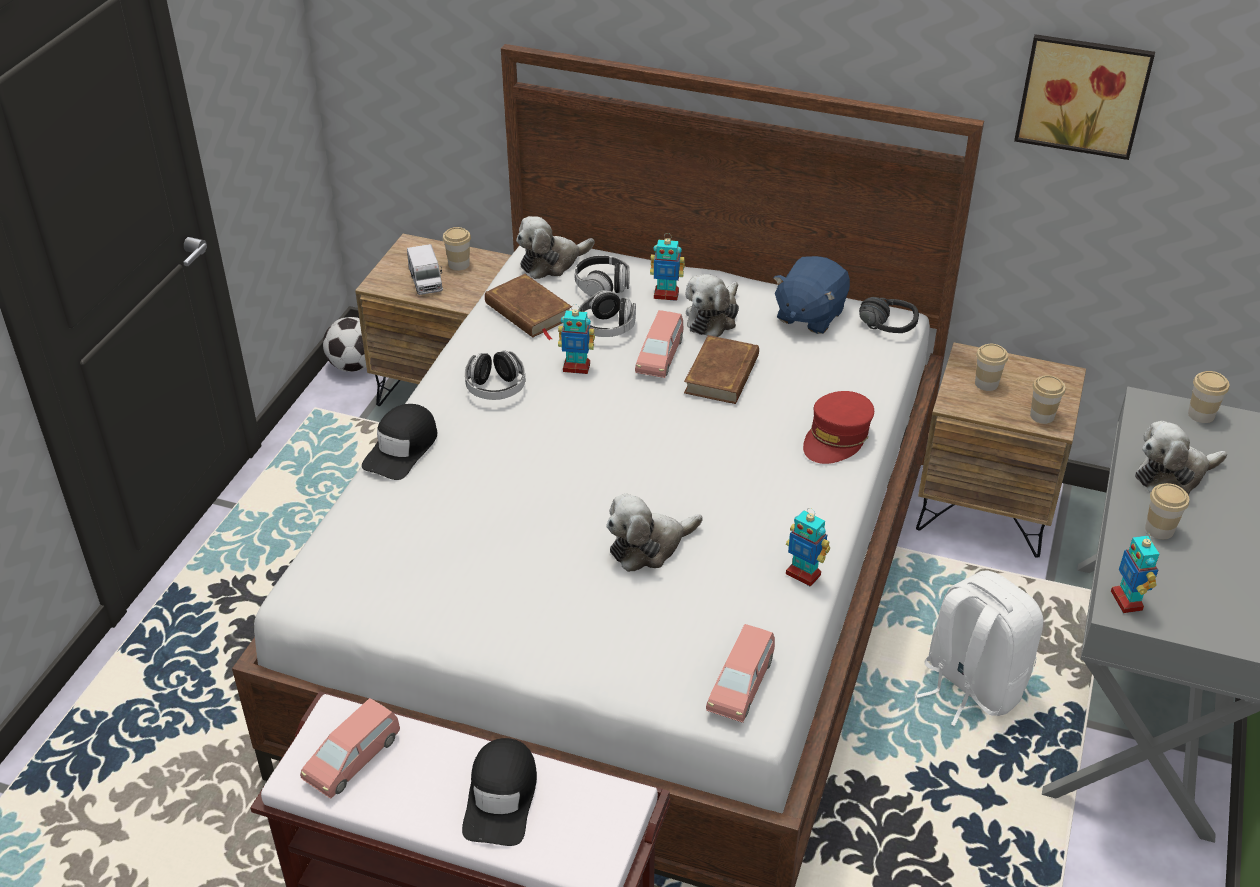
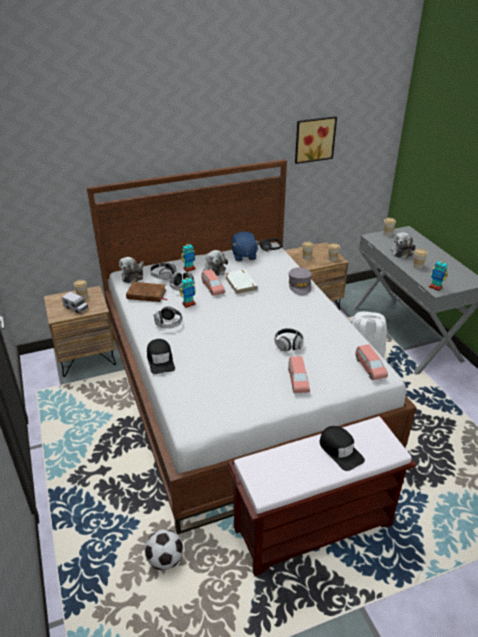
camera: 40 degrees left, 5 degrees down
pink toy car [300,698,400,799] -> pink toy car moved to [288,356,310,393]
football [323,317,366,372] -> football moved to [145,529,183,570]
plush toy [606,494,703,572] -> headphones [275,328,304,351]
brown book [684,335,759,404] -> white book [225,269,258,295]
toy robot [786,508,830,587] -> none
red cap [803,391,874,464] -> grey cap [289,268,312,295]

